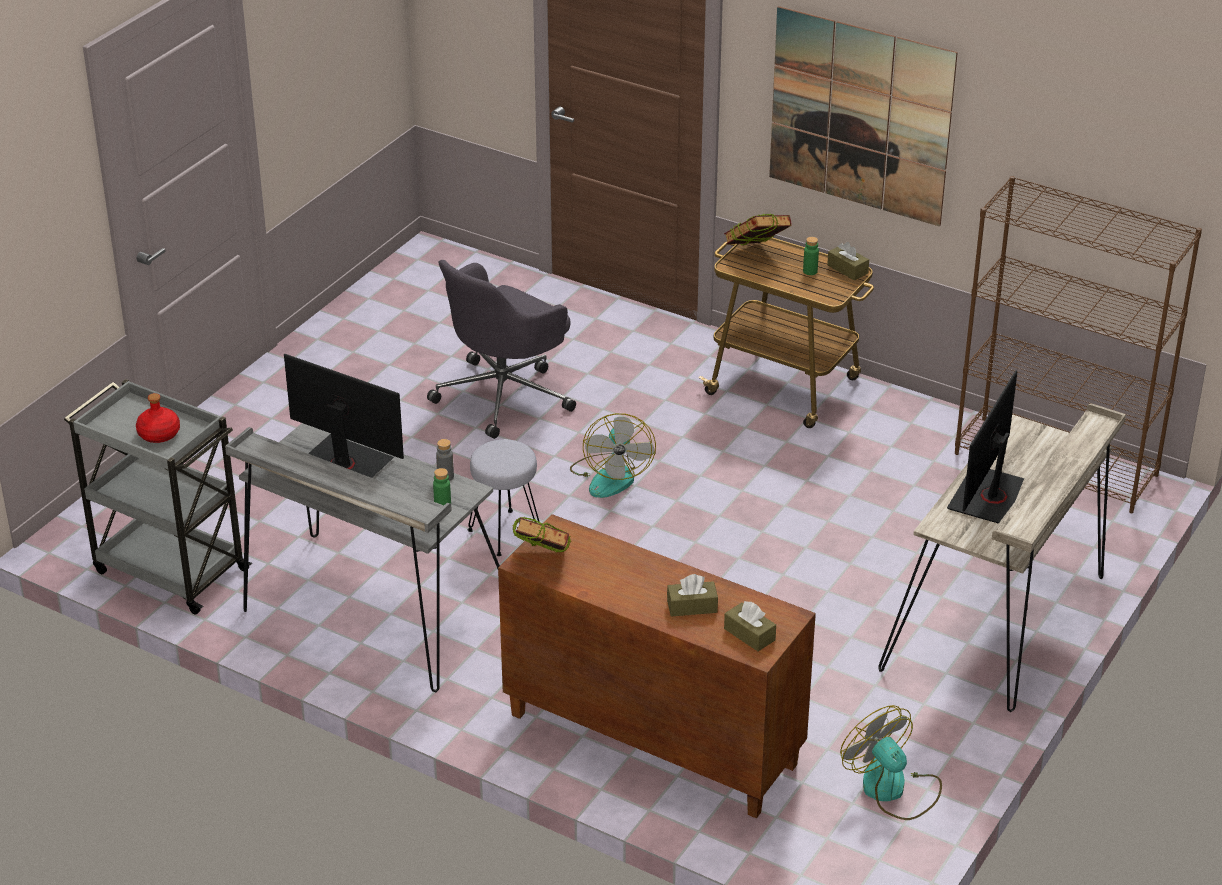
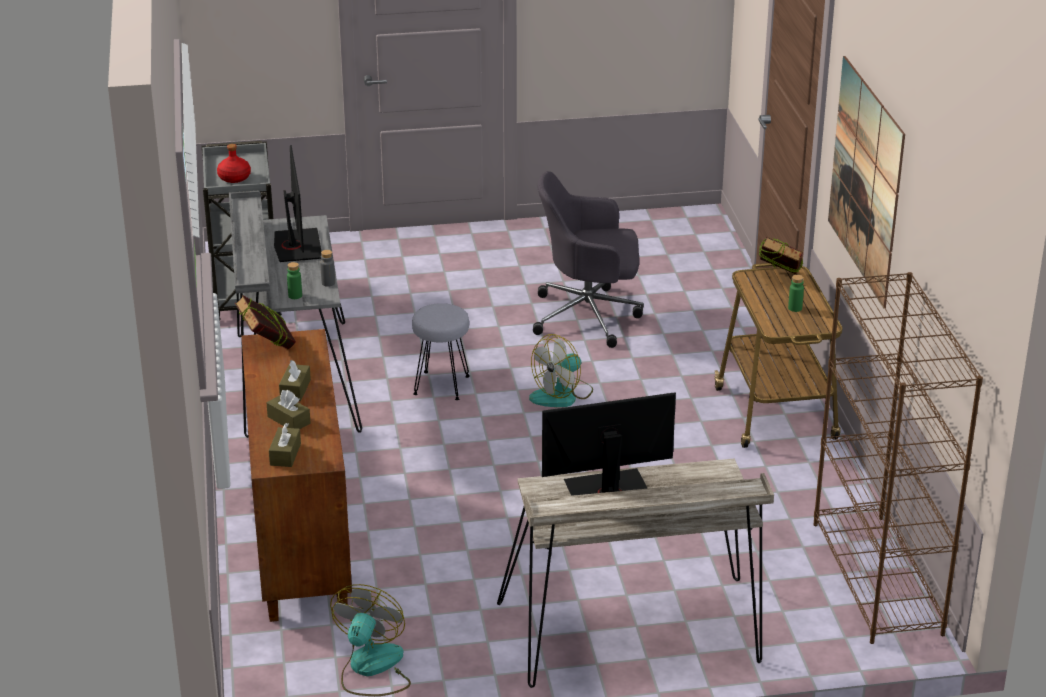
camera: 50 degrees right, 5 degrees down
brown tissue box [827,242,869,280] -> brown tissue box moved to [279,360,311,401]

